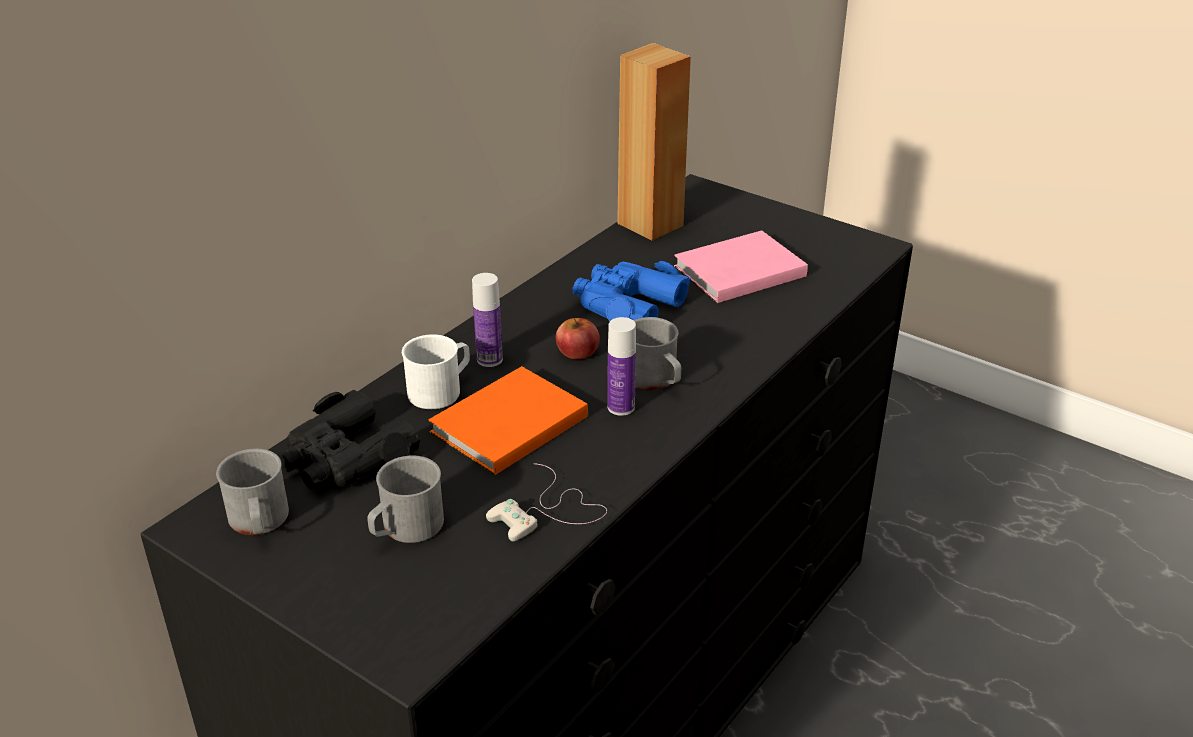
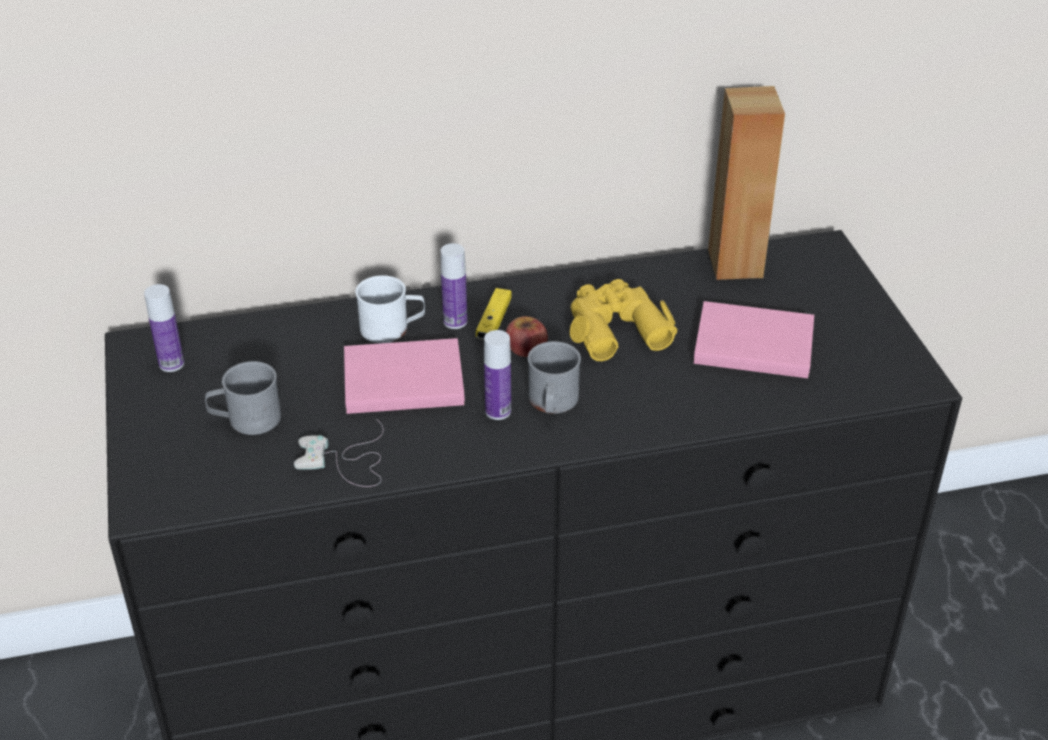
camera: 40 degrees right, 5 degrees up
grey mug [216,449,289,535] -> bottle [144,284,184,372]
black binoculars [277,390,421,490] -> none
orange book [429,366,588,475] -> pink book [344,338,465,414]
blue binoculars [572,261,691,321] -> yellow binoculars [570,279,678,361]
none -> yellow game controller [476,288,512,340]

